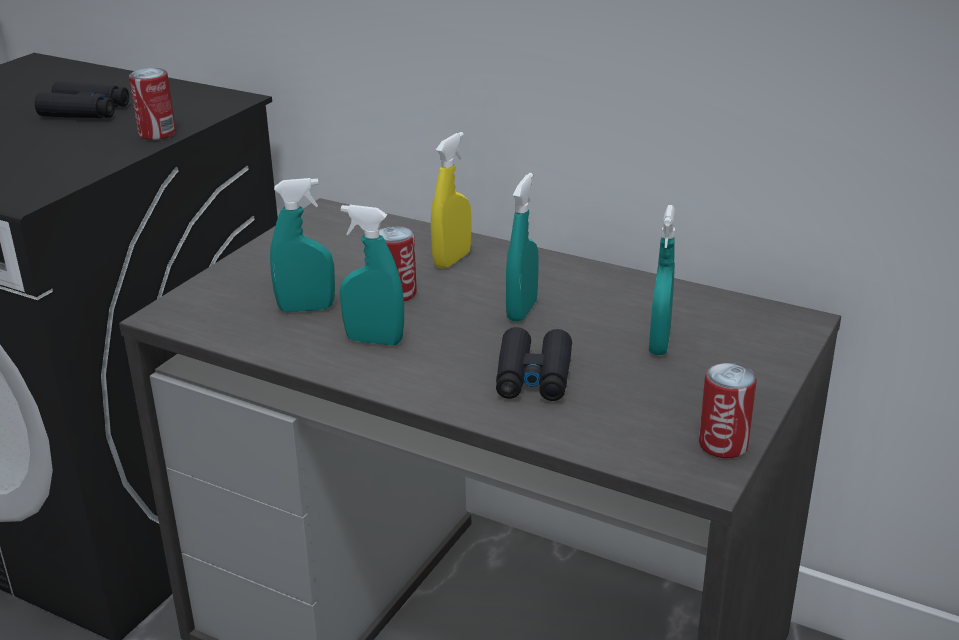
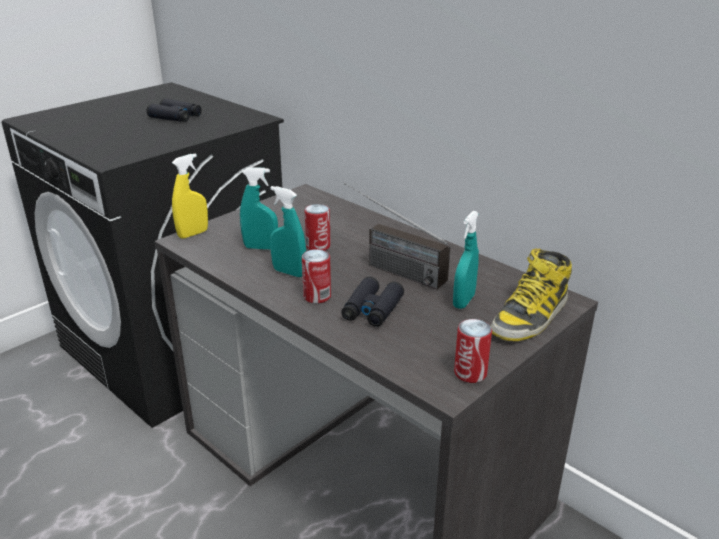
camera: 15 degrees right, 0 degrees up
can [129,68,176,140] -> can moved to [302,249,331,303]
yellow spray bottle [431,132,472,269] -> yellow spray bottle moved to [172,153,208,239]
turquoise spray bottle [506,173,539,322] -> radio [344,183,450,289]
none -> boot [491,249,572,341]

